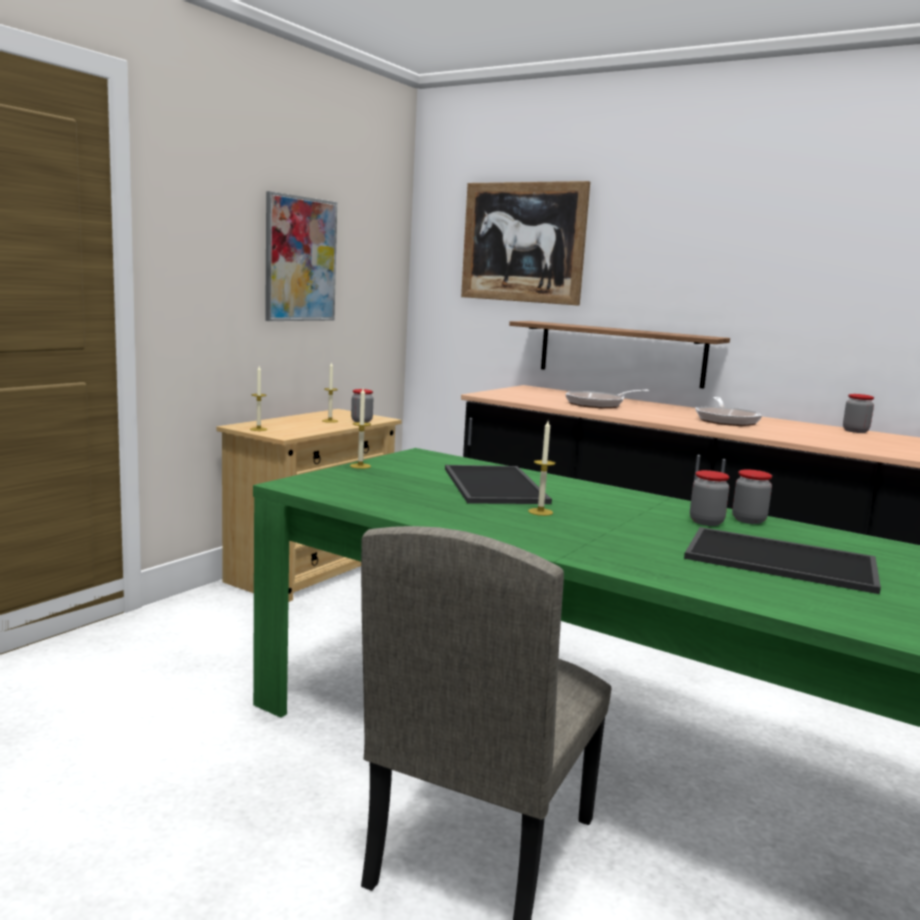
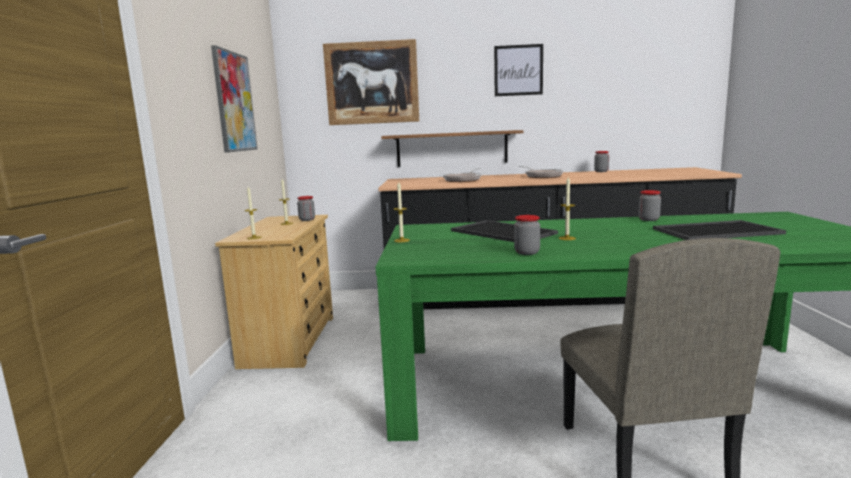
camera: 30 degrees left, 0 degrees up
jar [690,470,730,526] -> jar moved to [514,215,540,255]
none -> picture [494,44,543,96]

